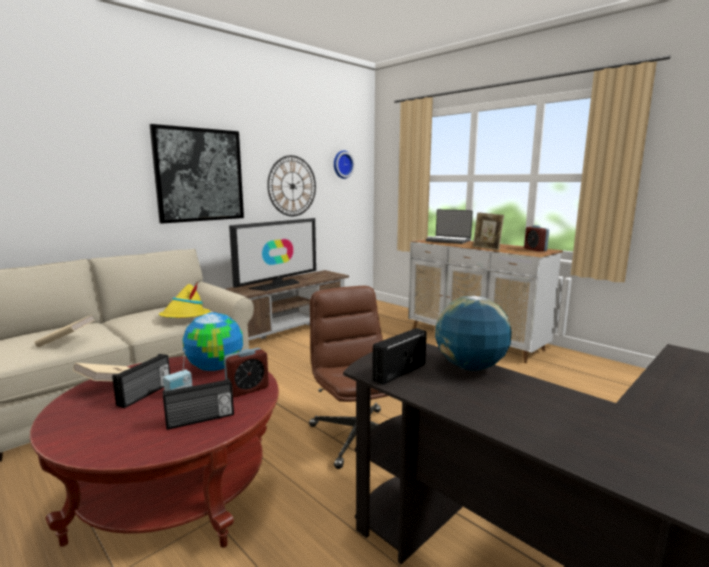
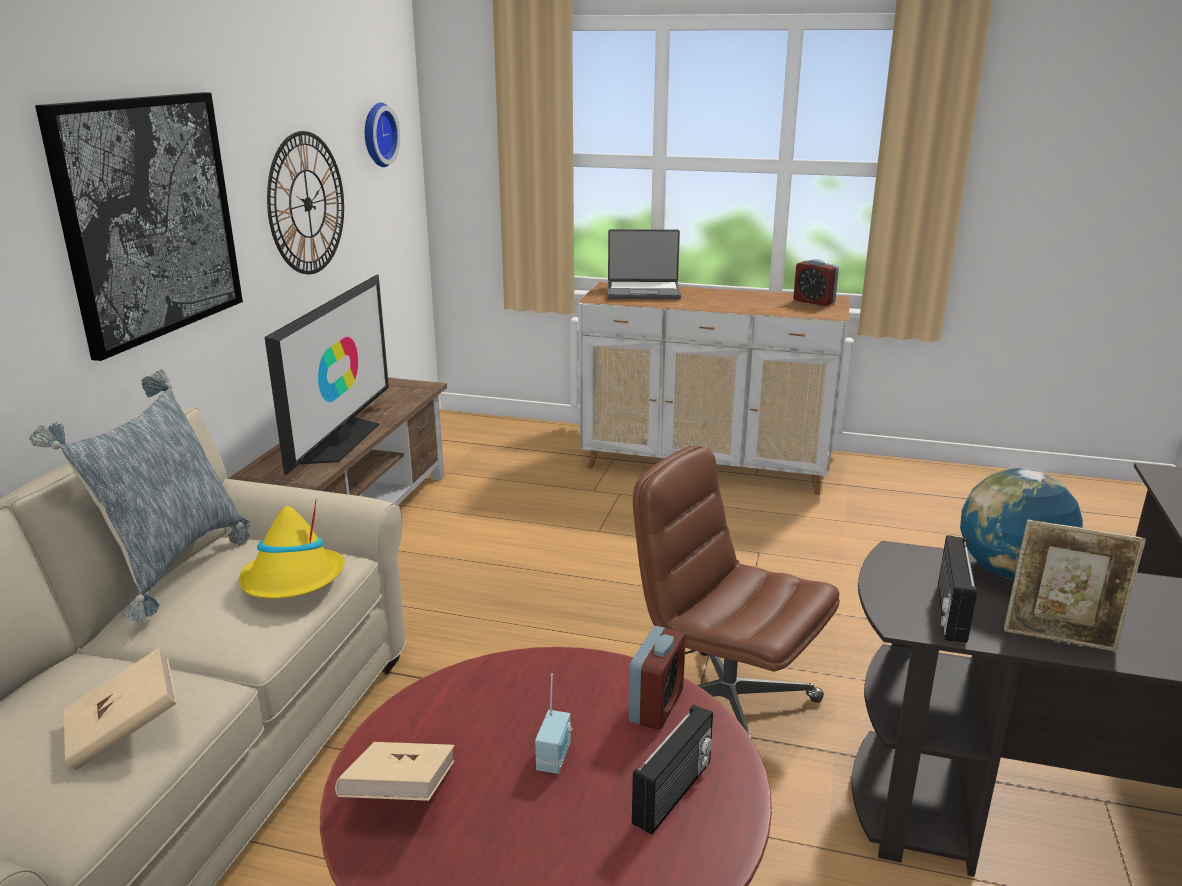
camera: 30 degrees left, 10 degrees up
radio [112,354,170,408] -> none
globe [182,313,243,371] -> none
picture frame [473,212,504,250] -> picture frame moved to [1004,519,1146,651]
none -> pillow [29,369,250,623]

